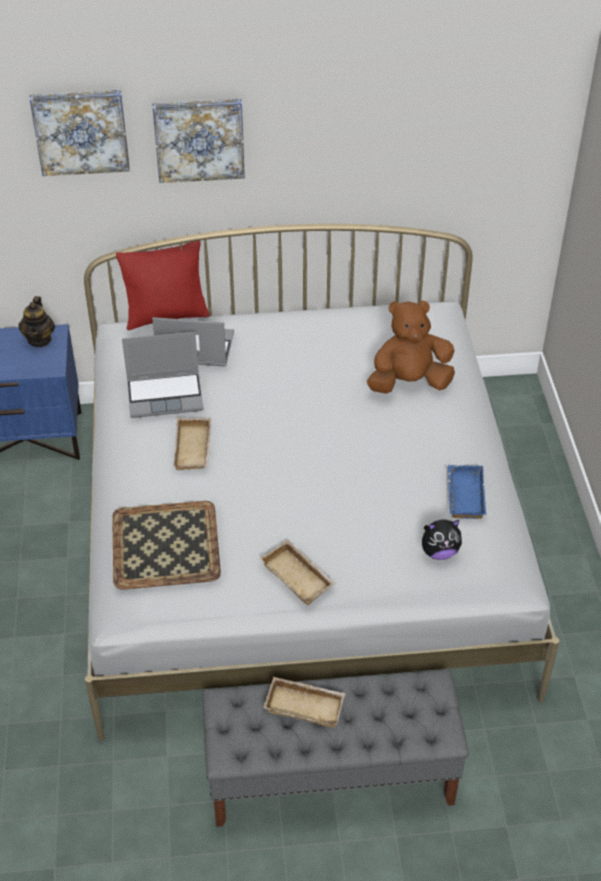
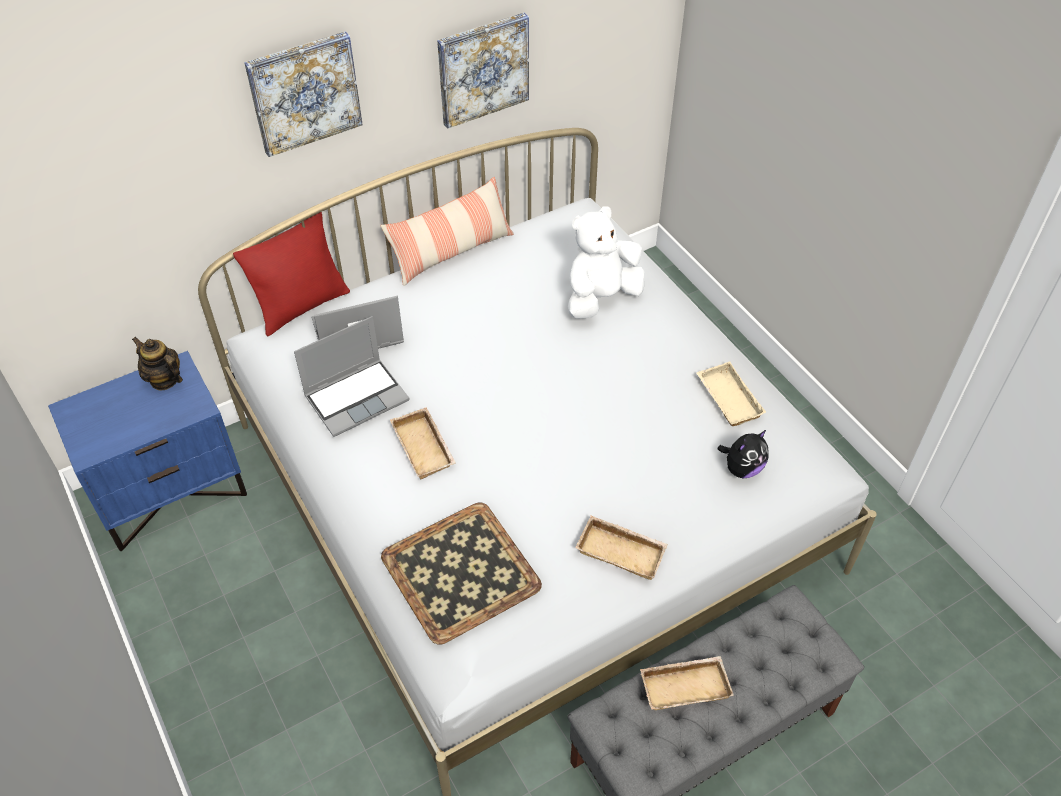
camera: 25 degrees left, 5 degrees up
teapot [18,296,55,347] -> teapot turned 150 degrees clockwise [132,337,183,390]
picture [29,90,130,176] -> picture moved to [437,12,529,129]
brown plush toy [367,300,455,394] -> white plush toy [568,206,645,319]
blue tray [448,465,486,519] -> beige tray [696,362,766,426]
none -> pillow [381,177,514,286]

